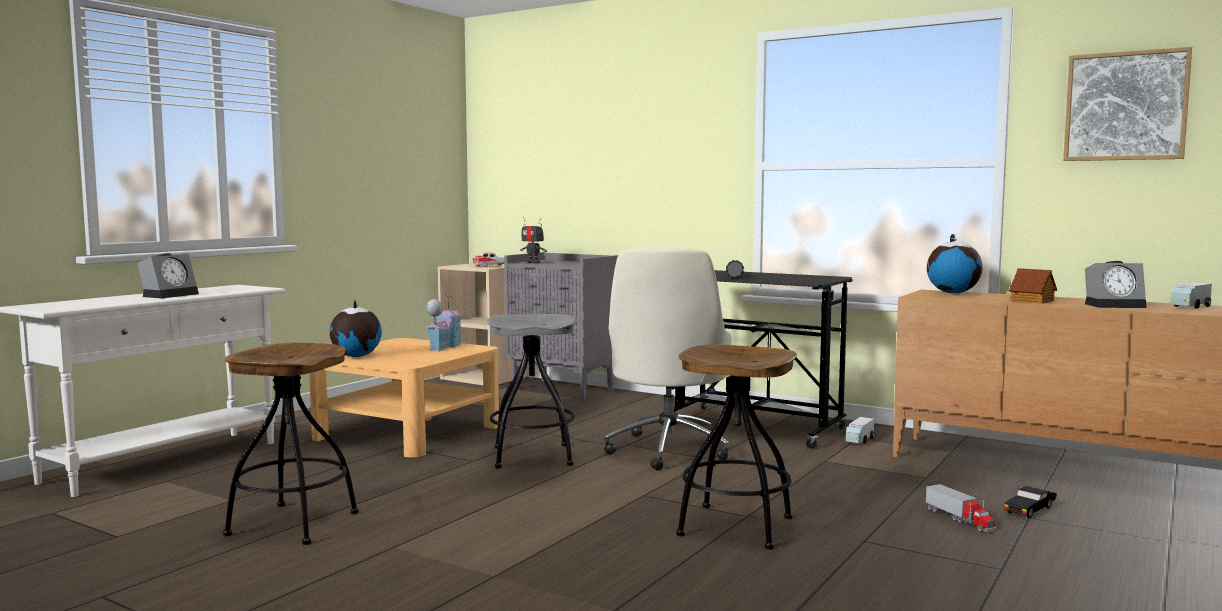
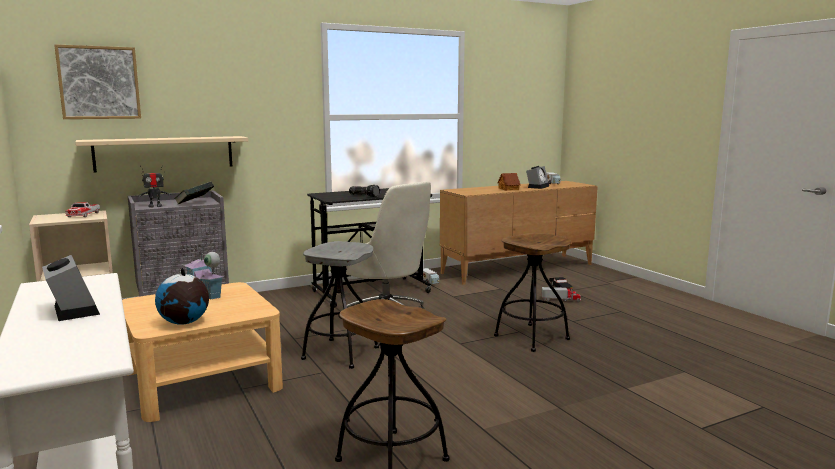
camera: 60 degrees left, 5 degrees up
globe [927,234,983,294] -> none
picture [1063,47,1192,161] -> picture moved to [54,44,141,119]
none -> beige shelf [76,136,248,173]
none -> book [174,182,214,205]

